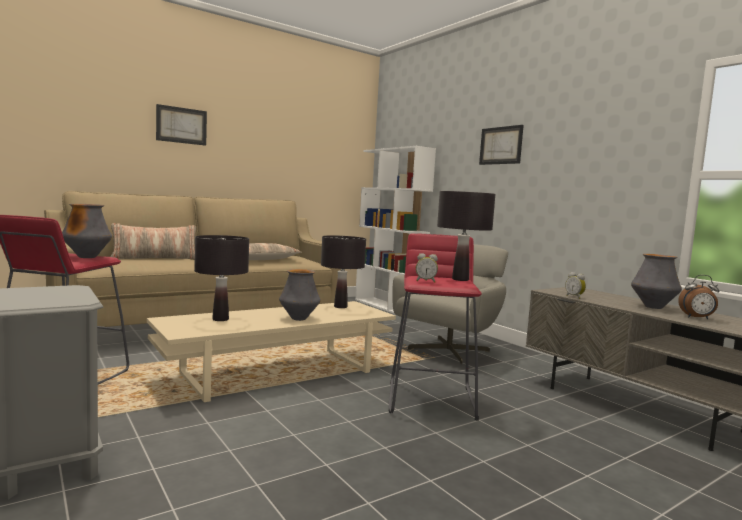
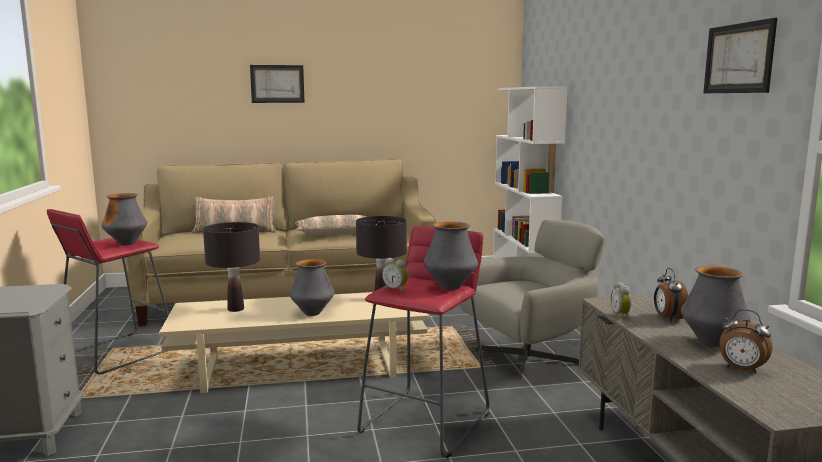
camera: 25 degrees right, 5 degrees up
black table lamp [437,191,495,281] -> vase [424,221,478,290]
picture [479,125,524,165] -> picture moved to [703,18,777,93]
none -> alarm clock [654,268,688,322]

